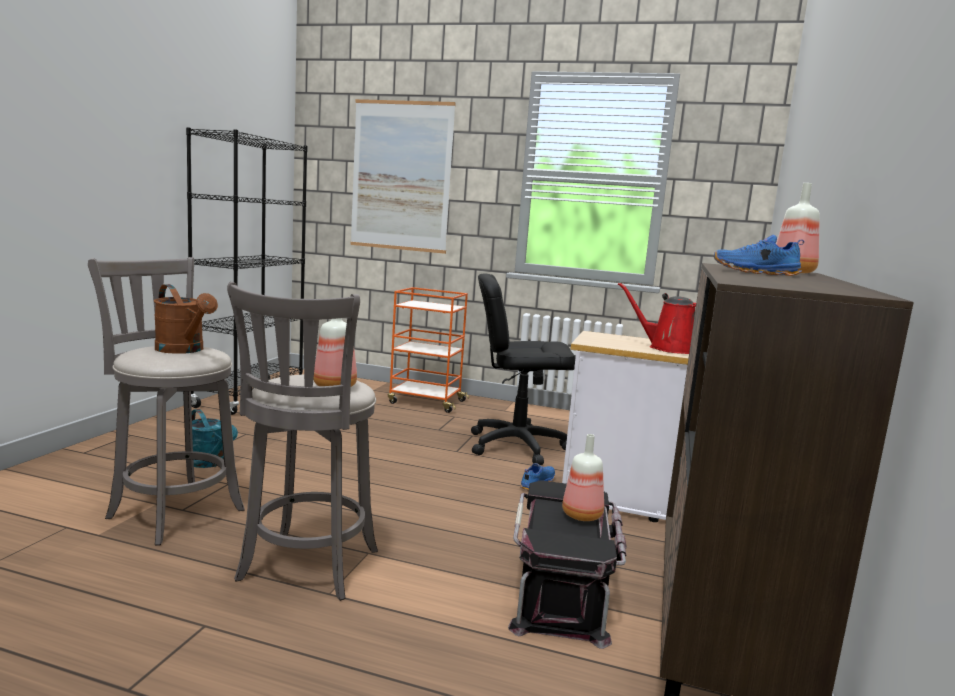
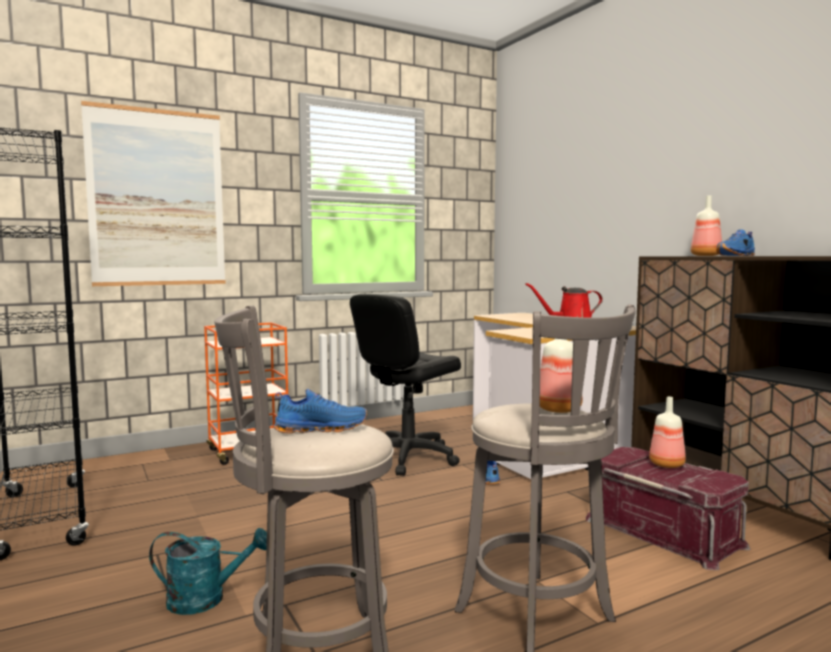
camera: 45 degrees left, 5 degrees down
brown watering can [154,284,218,354] -> blue shoe [274,389,367,434]
black storage box [508,480,627,649] -> red storage box [586,447,750,570]

